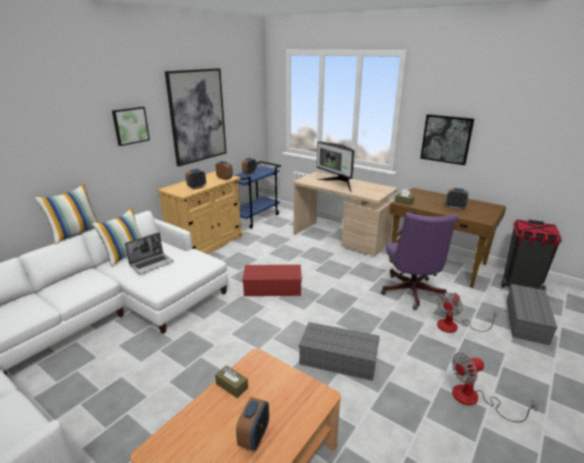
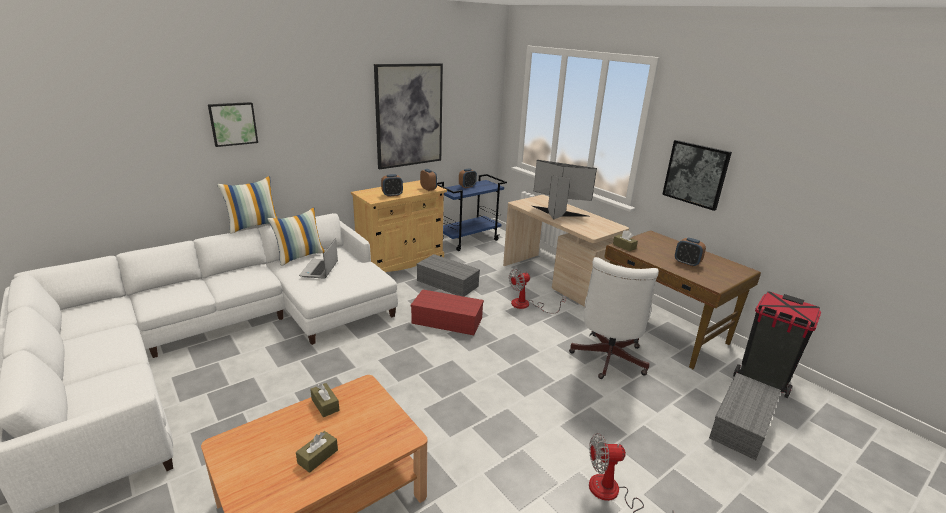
camera: 15 degrees right, 0 degrees up
picture [112,107,150,146] -> picture moved to [208,102,258,147]
laptop [125,233,174,274] -> laptop turned 120 degrees clockwise [299,238,338,279]
alarm clock [236,397,269,451] -> brown tissue box [296,431,338,473]
grey storage box [299,322,380,381] -> grey storage box moved to [416,254,480,297]
monitor [317,141,355,193] -> monitor turned 135 degrees clockwise [532,160,597,219]
purple office chair [381,212,458,310] -> white office chair [569,257,659,379]
fan [437,293,499,333] -> fan moved to [509,269,566,314]

